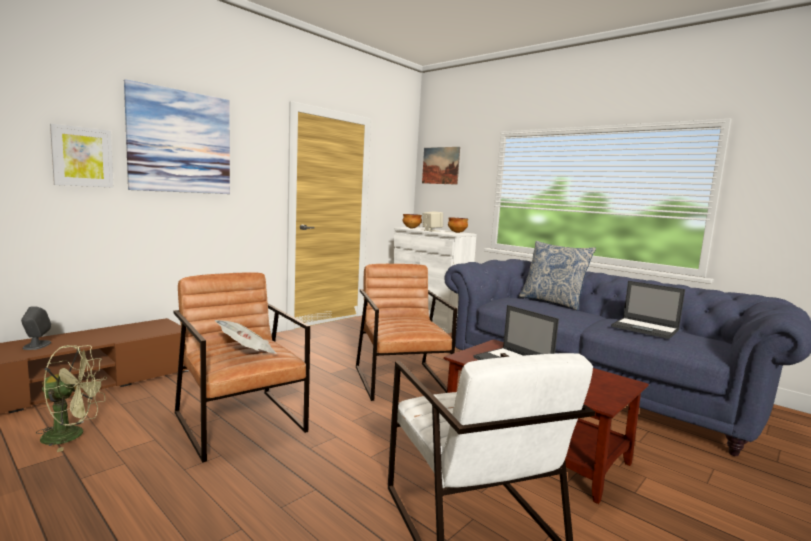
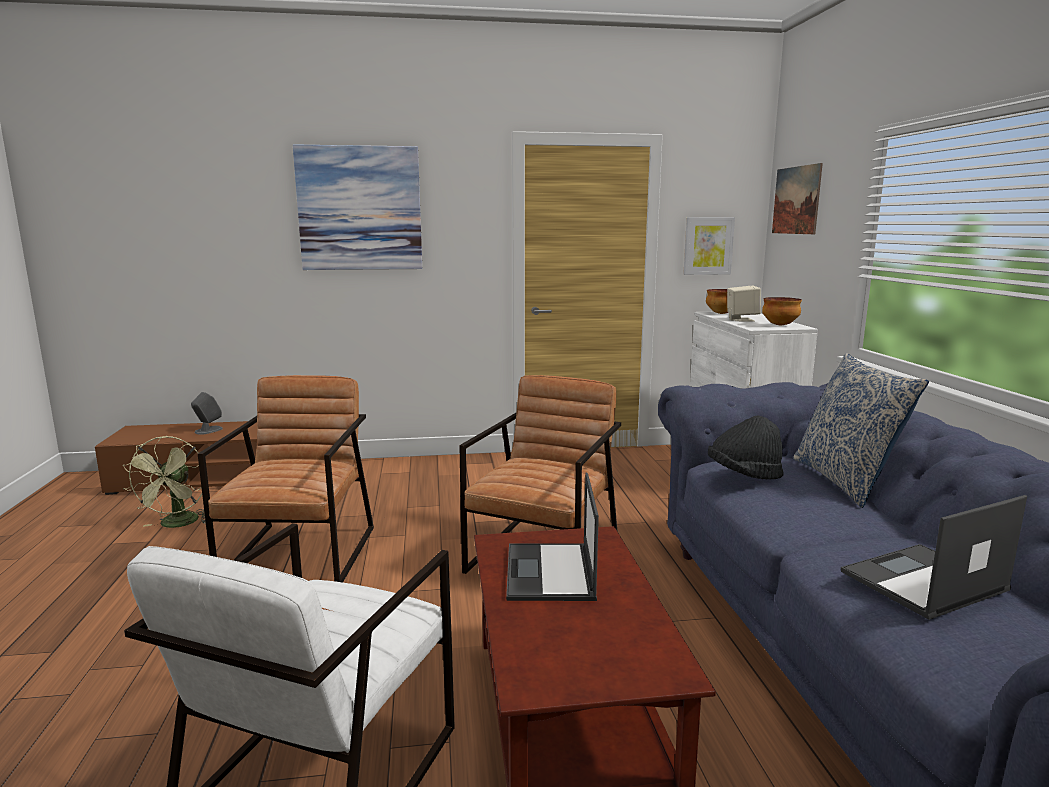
camera: 40 degrees right, 5 degrees up
green fan [36,345,107,452] -> green fan turned 60 degrees clockwise [123,436,206,528]
picture [50,123,113,188] -> picture moved to [683,217,735,275]
newspaper [215,320,277,354] -> none
laptop [611,281,685,339] -> laptop turned 75 degrees clockwise [841,495,1027,620]
none -> black hat [708,415,784,480]

